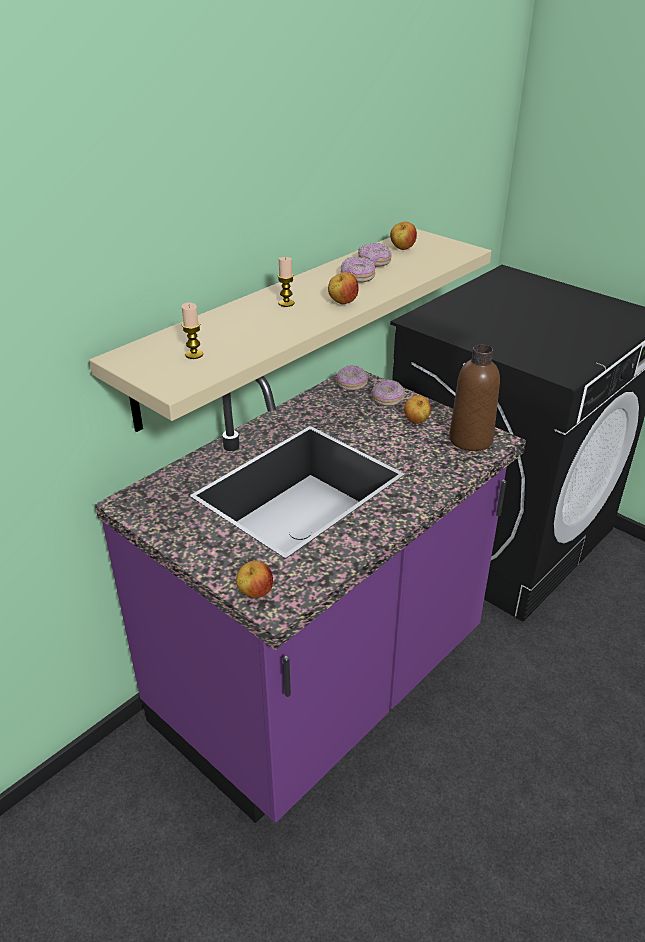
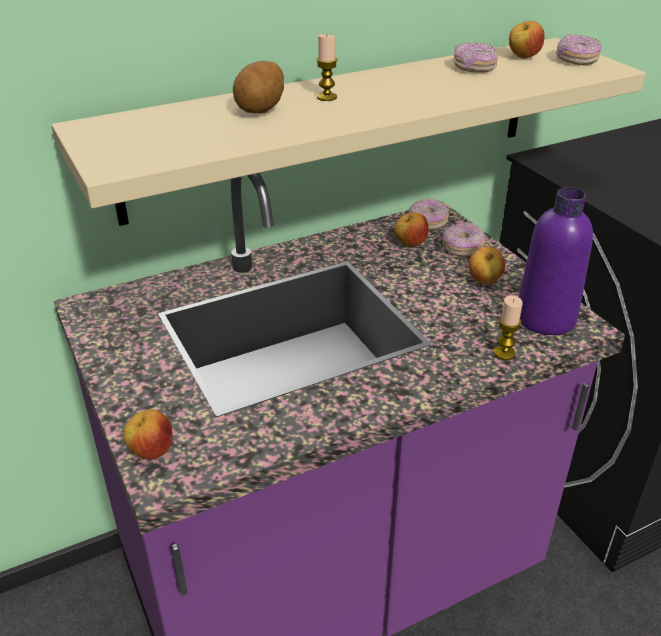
camera: 20 degrees right, 0 degrees up
candle [182,303,203,359] -> candle moved to [494,295,523,360]
apple [328,272,359,304] -> apple moved to [394,212,429,247]
donut [341,257,375,283] -> donut moved to [556,35,601,65]
brown bottle [449,345,500,451] -> purple bottle [519,187,593,335]
none -> potato [233,61,284,114]

